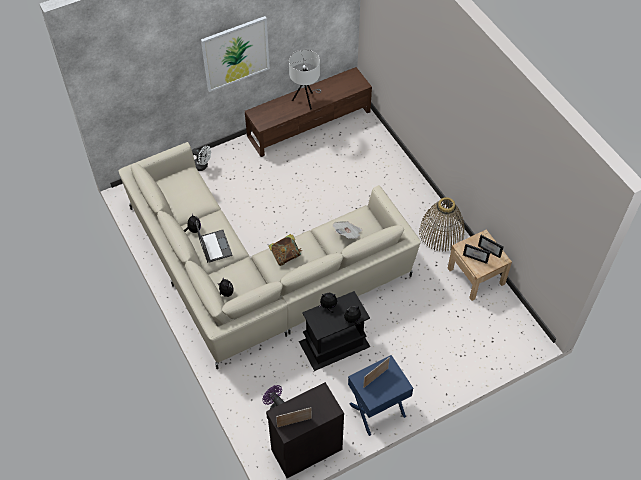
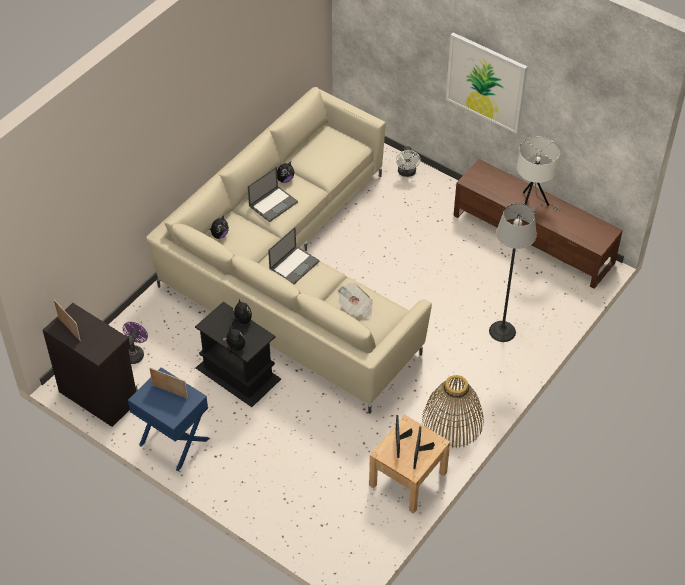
camera: 65 degrees right, 5 degrees down
book [268,234,302,266] -> laptop [268,227,320,284]
none -> floor lamp [489,203,537,342]

